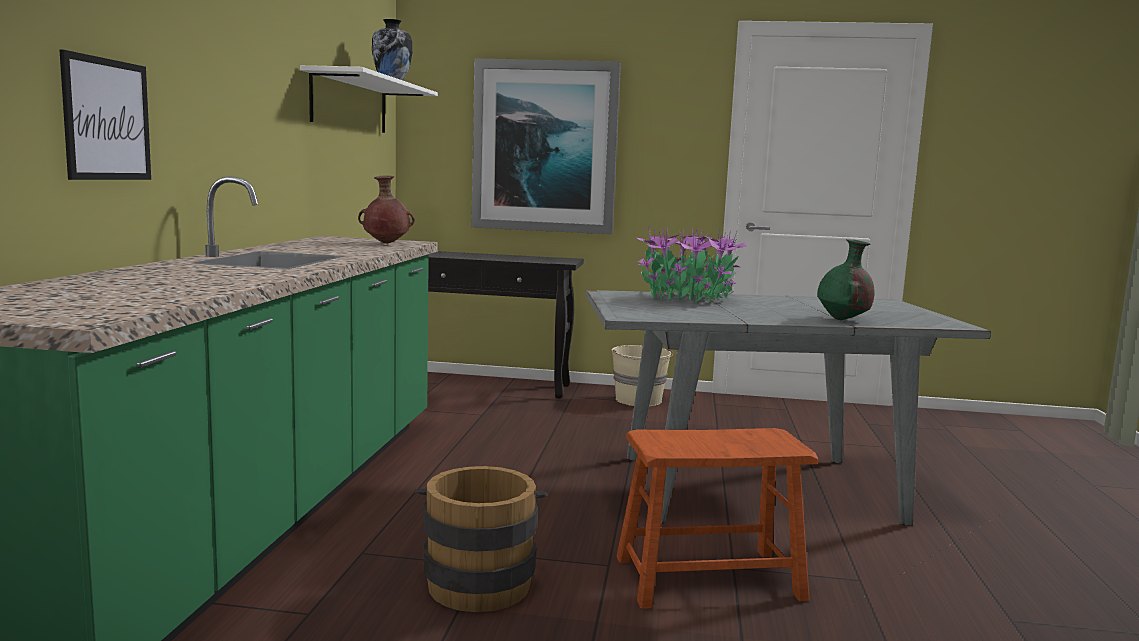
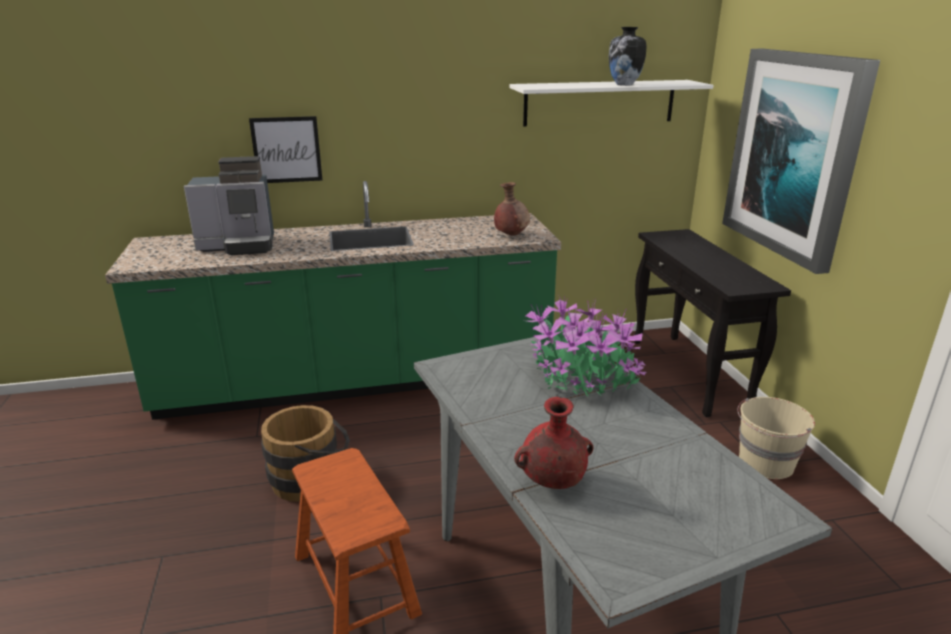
camera: 70 degrees right, 15 degrees up
green vase [817,239,875,320] -> red vase [514,397,594,489]
none -> coffee machine [184,156,274,255]

